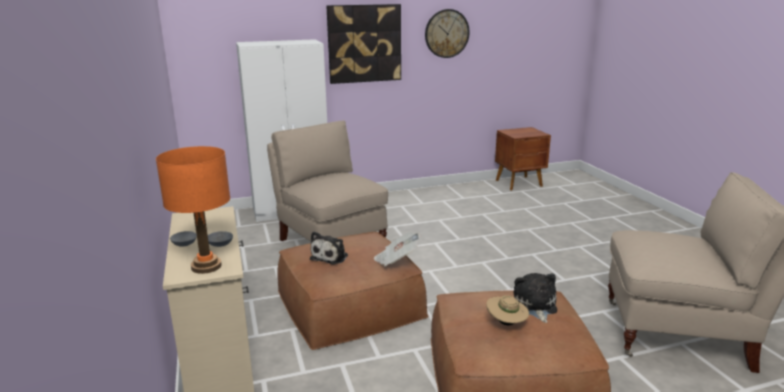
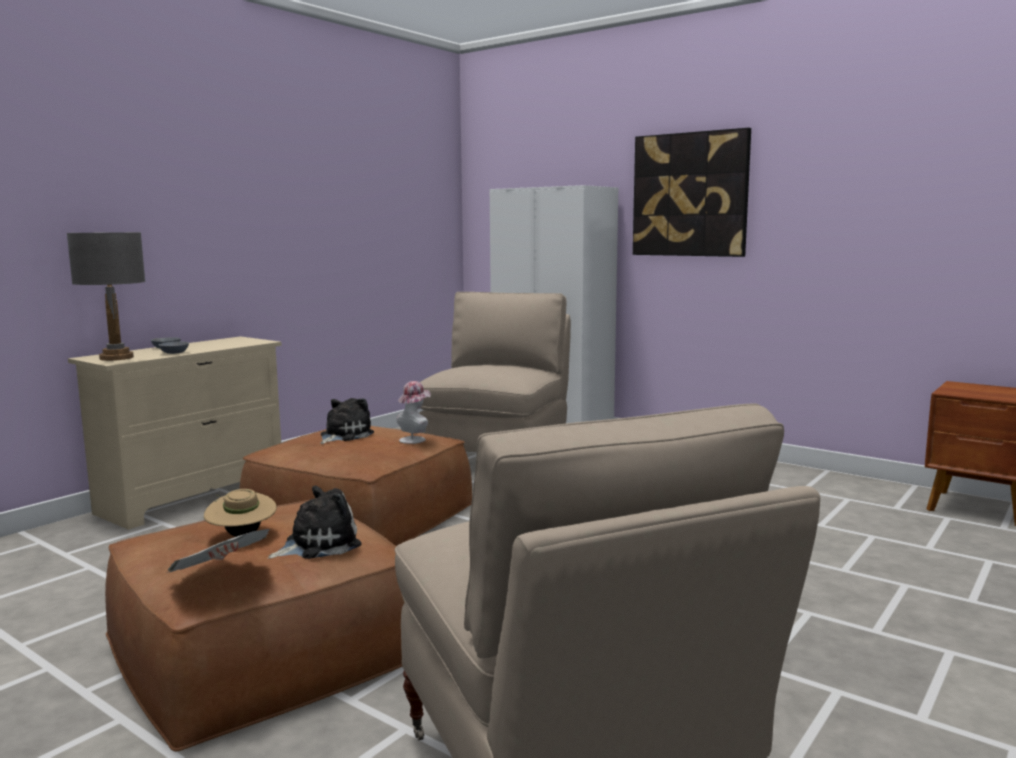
camera: 55 degrees right, 10 degrees down
orange table lamp [156,146,230,274] -> grey table lamp [67,232,145,361]
plush toy [310,231,348,265] -> plush toy turned 135 degrees clockwise [320,398,374,444]
newspaper [374,232,421,266] -> newspaper moved to [167,529,270,573]
wall clock [425,9,470,58] -> none
none -> hat [396,381,431,444]

